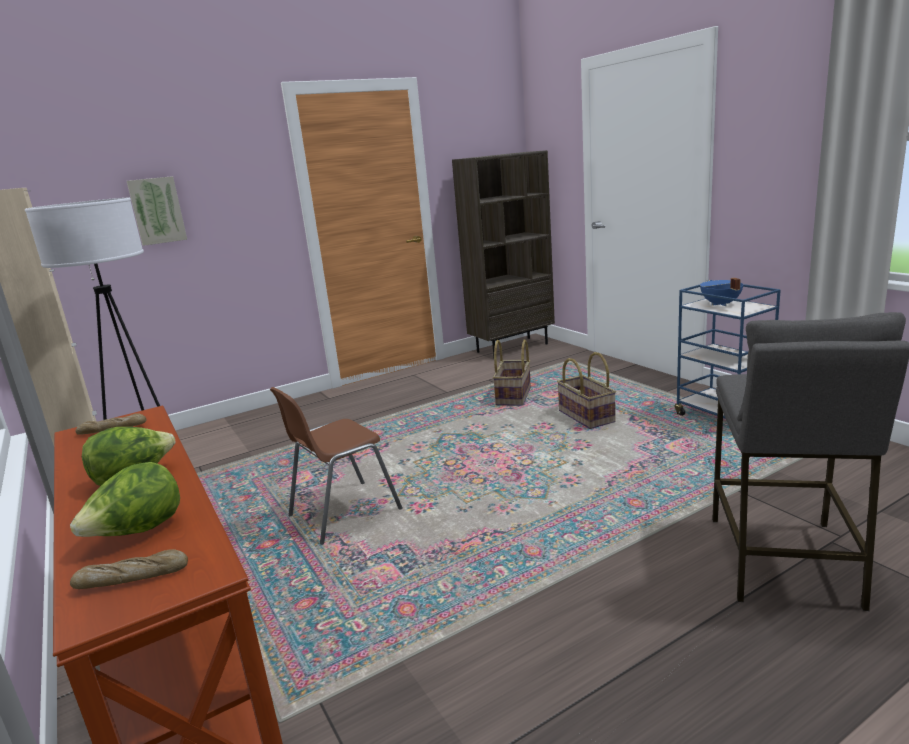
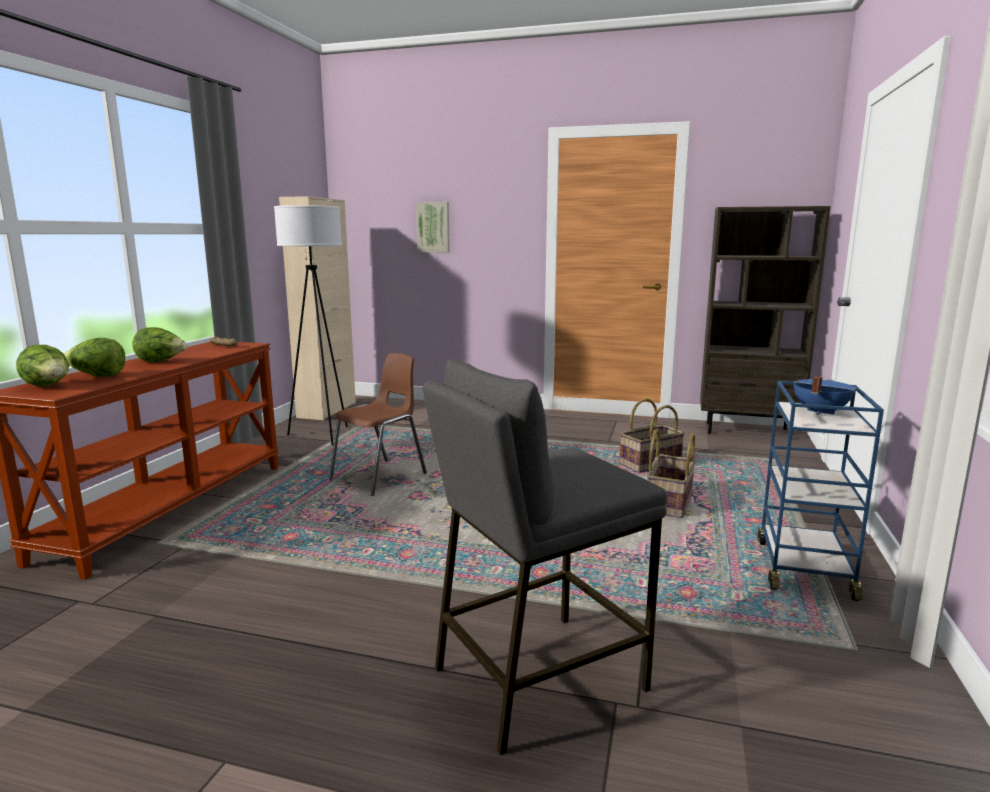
camera: 45 degrees right, 5 degrees down
bread [70,549,188,589] -> lettuce [16,345,69,386]
brown chair [270,387,403,545] -> brown chair turned 120 degrees clockwise [329,353,427,496]

